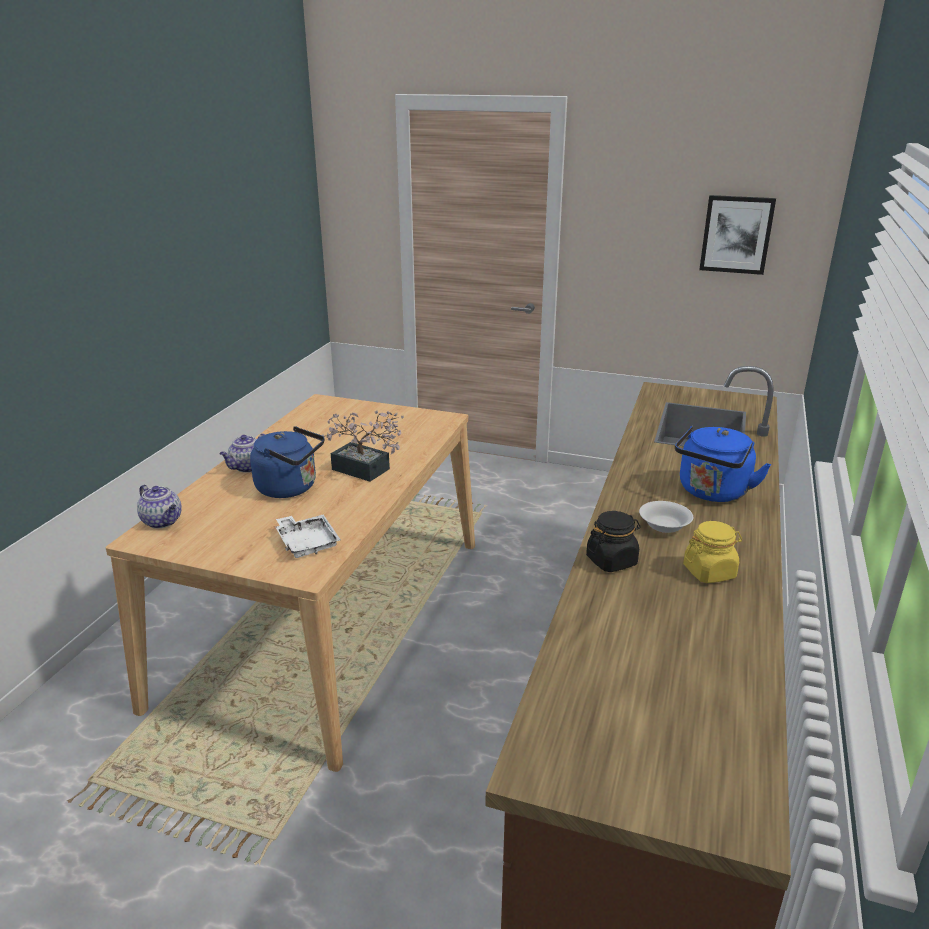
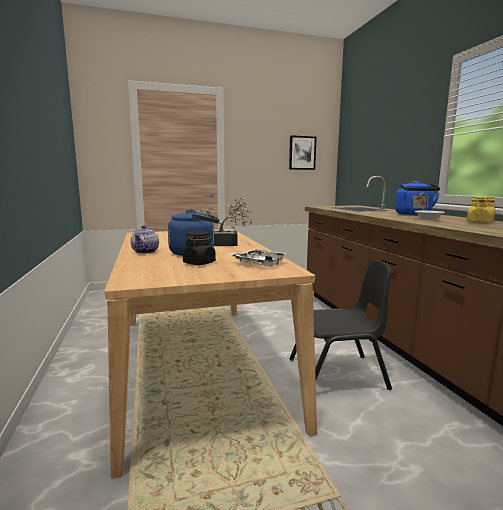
camera: 35 degrees left, 15 degrees down
teapot [137,485,182,529] -> none
black jar [586,511,641,572] -> black jar moved to [183,231,216,265]
none -> black chair [289,260,393,390]

